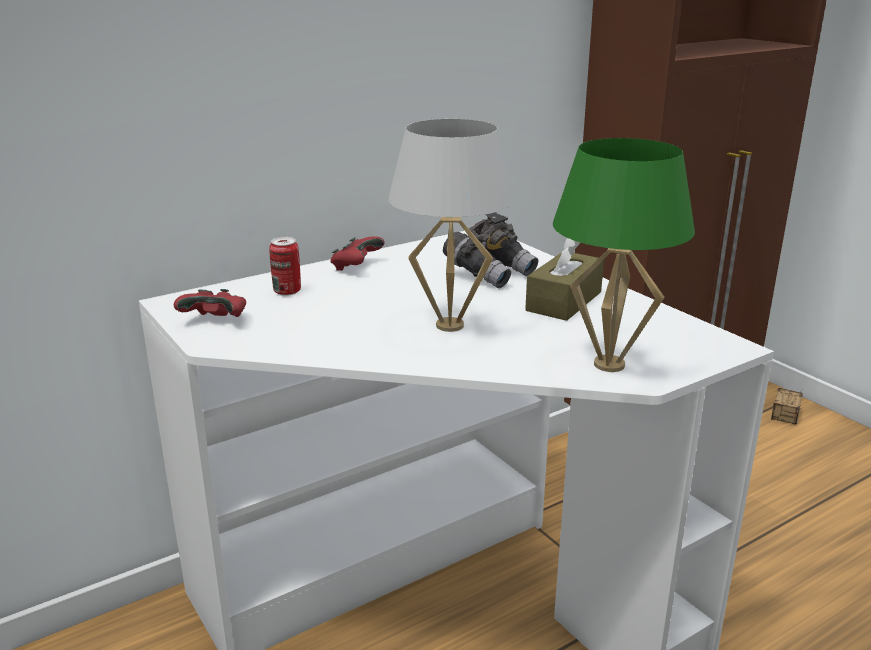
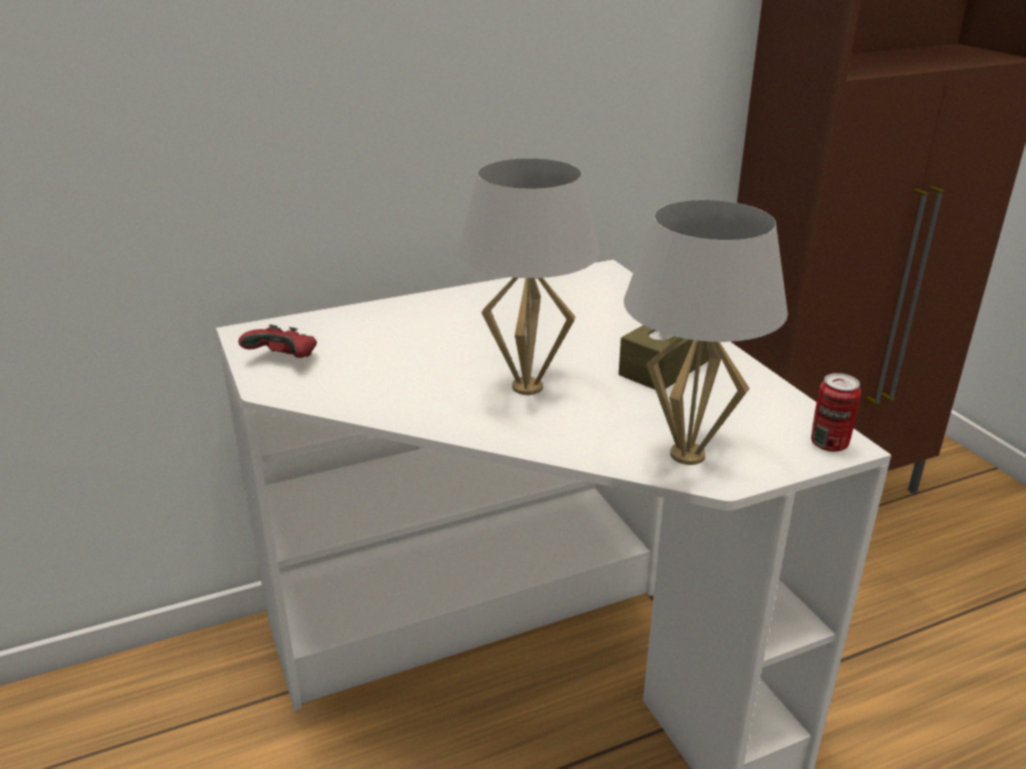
camera: 10 degrees right, 5 degrees up
can [269,237,301,296] -> can moved to [811,373,861,452]
red game controller [330,236,385,271] -> none
grey binoculars [443,212,538,288] -> none
green table lamp [553,138,695,372] -> white table lamp [624,200,788,465]
storage box [771,388,803,425] -> none

